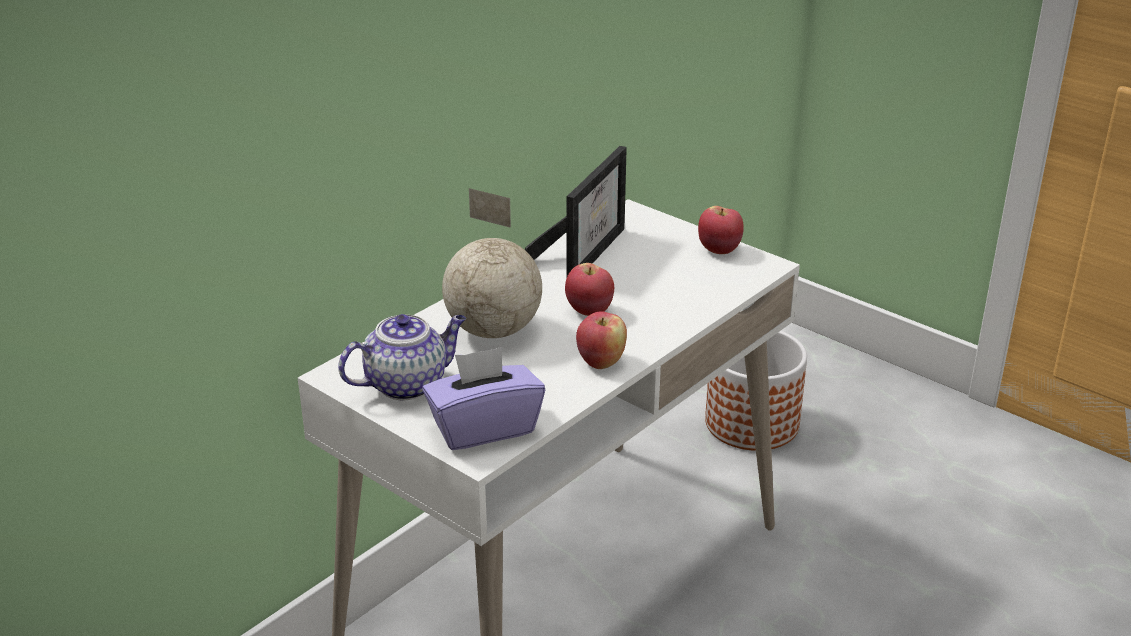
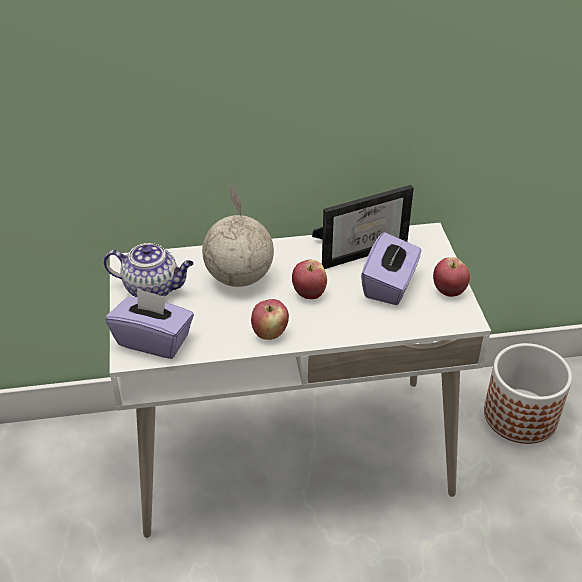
camera: 40 degrees right, 10 degrees up
none -> purple tissue box [361,232,421,305]

